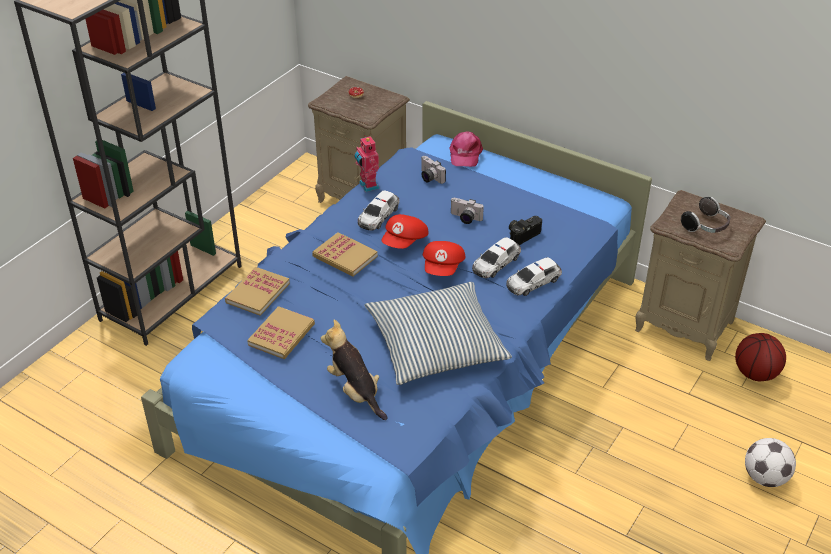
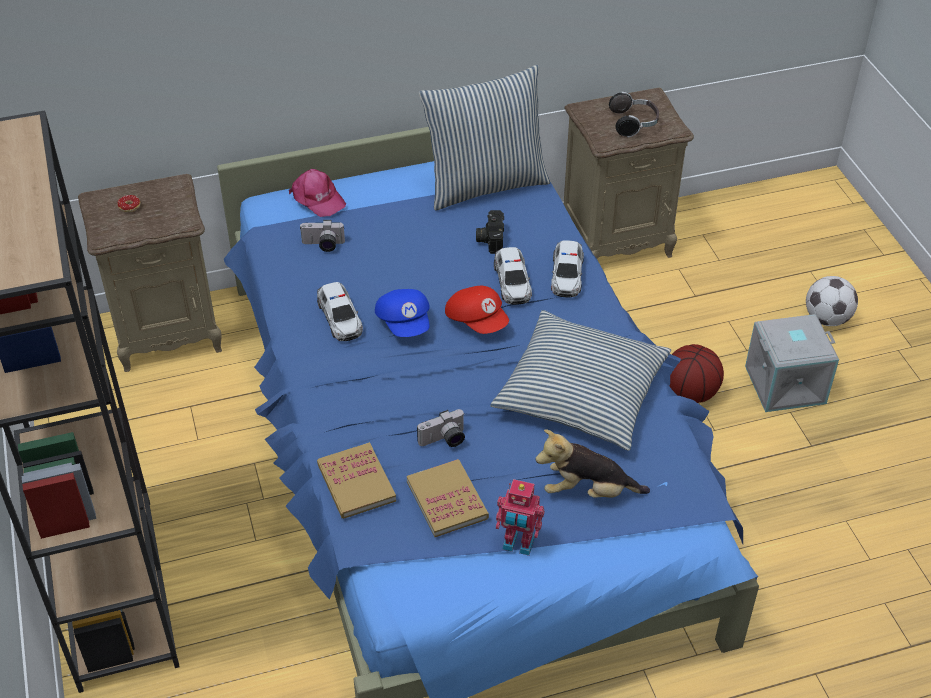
camera: 50 degrees left, 5 degrees up
book [312,232,378,277] -> none
toy robot [354,135,380,192] -> toy robot moved to [496,479,545,556]
red cap [381,214,428,249] -> blue cap [375,289,430,337]
camera [450,198,484,224] -> camera moved to [417,409,465,447]
basketball [735,333,786,381] -> basketball moved to [669,344,724,403]
none -> pillow [419,65,550,211]
none -> grey storage box [745,314,839,412]

